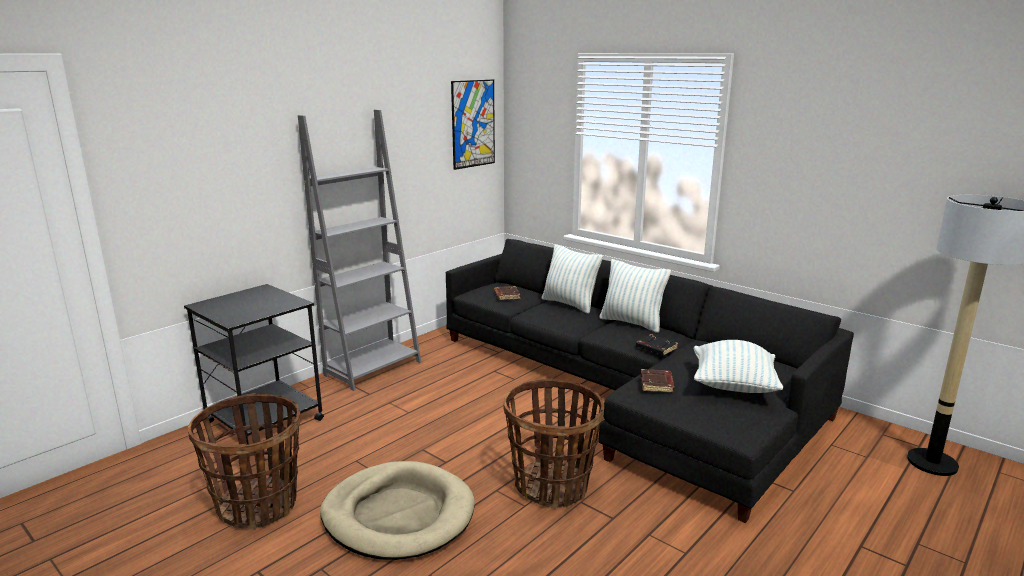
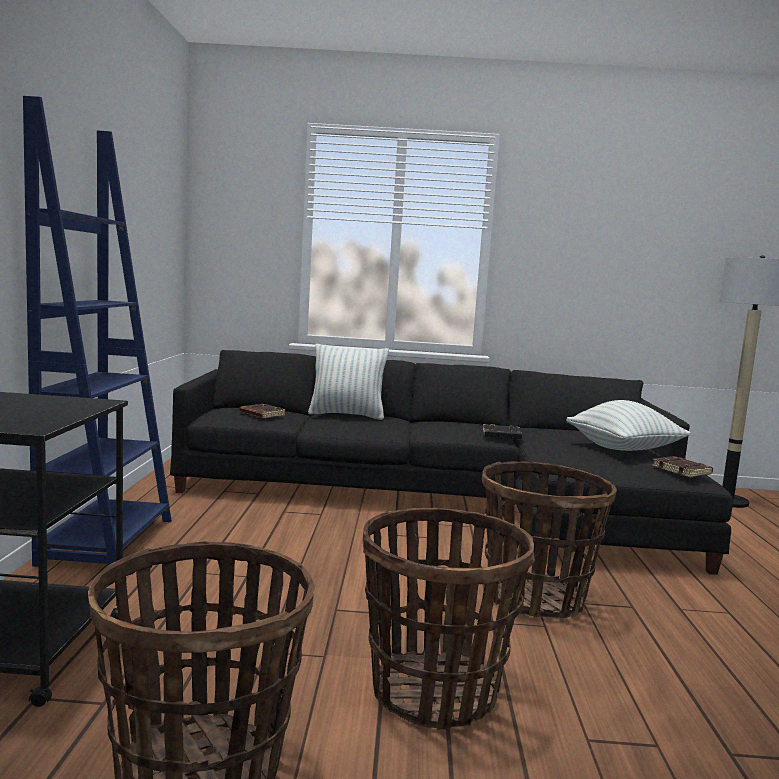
camera: 40 degrees left, 10 degrees down
grey bookcase [298,109,421,391] -> blue bookcase [23,96,172,567]
beige dog bed [320,461,475,560] -> basket [363,508,535,730]
picture [451,79,495,170] -> none
pillow [599,259,671,333] -> none
brown book [640,369,674,393] -> brown book moved to [652,456,713,478]

